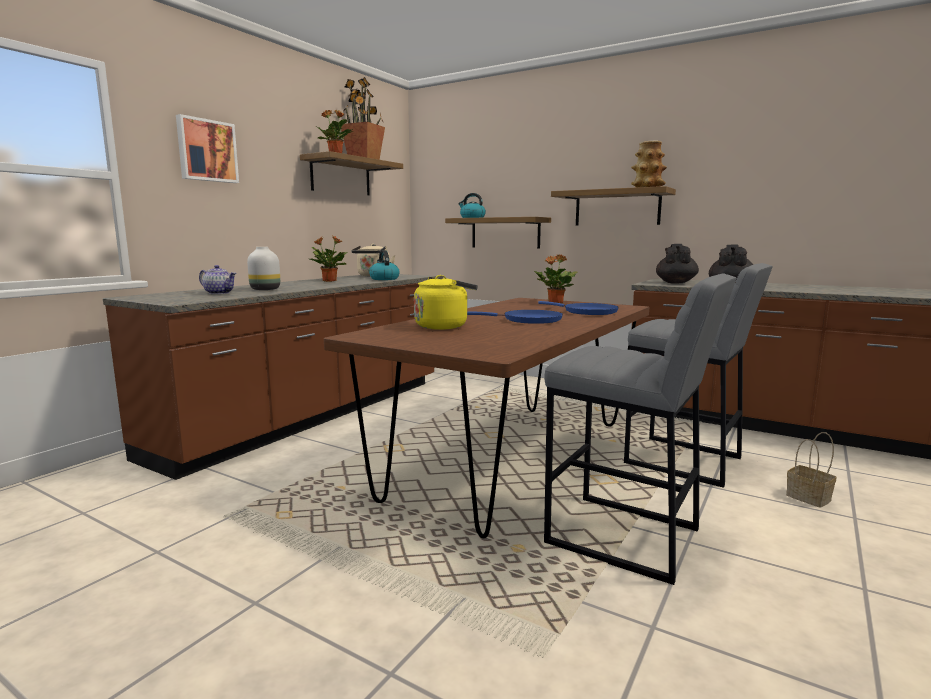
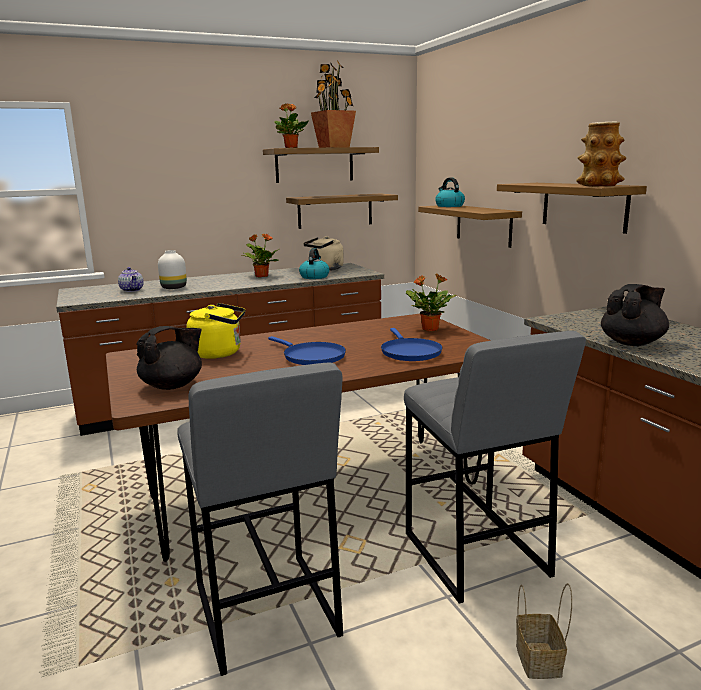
camera: 35 degrees right, 5 degrees up
picture [176,114,239,183] -> none
black teapot [656,244,699,284] -> black teapot moved to [136,326,202,390]
none -> shelf [286,194,398,229]

